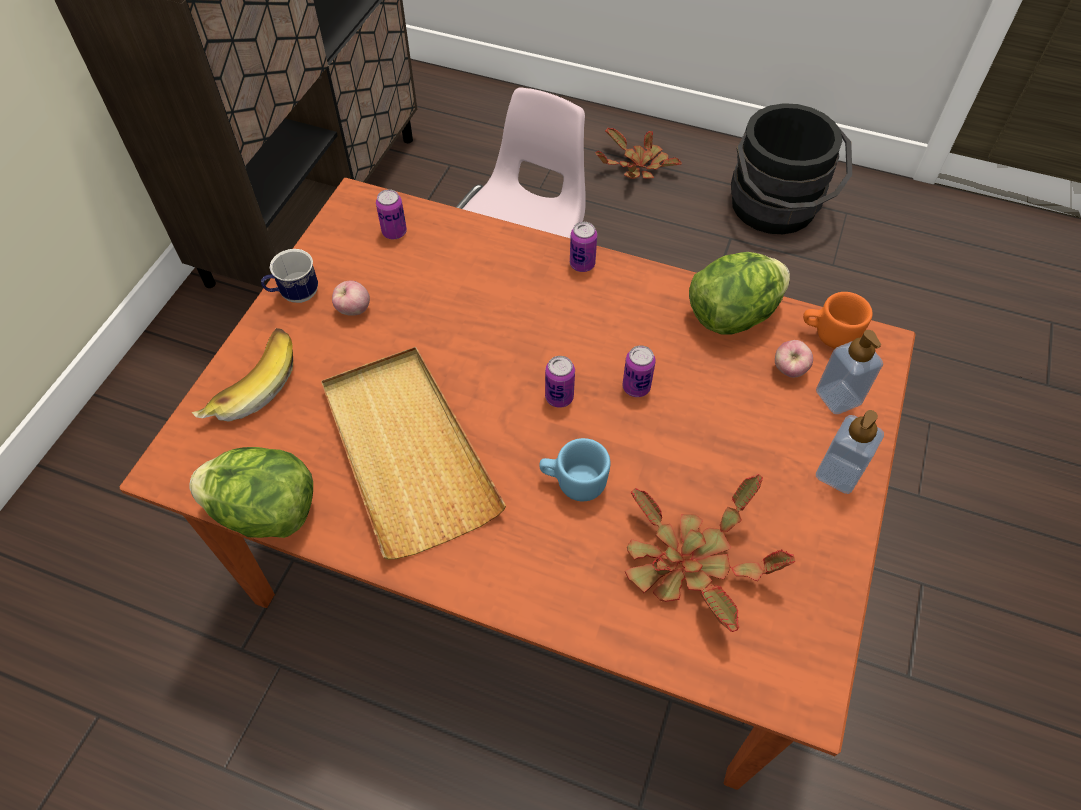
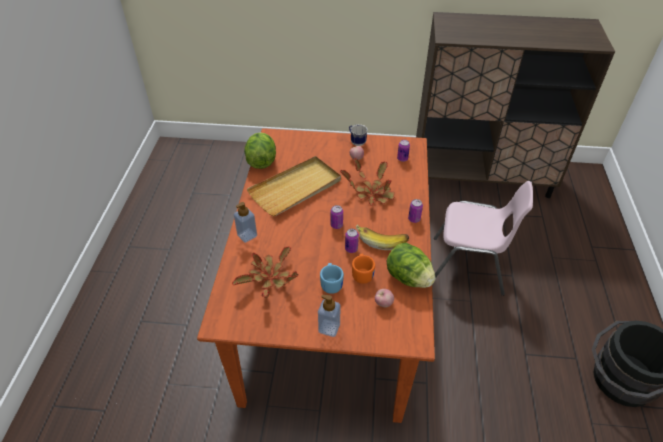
camera: 75 degrees right, 10 degrees down
banana [191,328,293,422] -> banana moved to [356,225,409,250]
blue mug [539,438,610,501] -> blue mug moved to [320,263,344,294]
potted plant [596,128,682,179] -> potted plant moved to [340,158,394,206]
orange mug [803,292,873,349] -> orange mug moved to [352,254,375,284]
soap dispenser [816,330,883,414] -> soap dispenser moved to [233,202,257,243]

